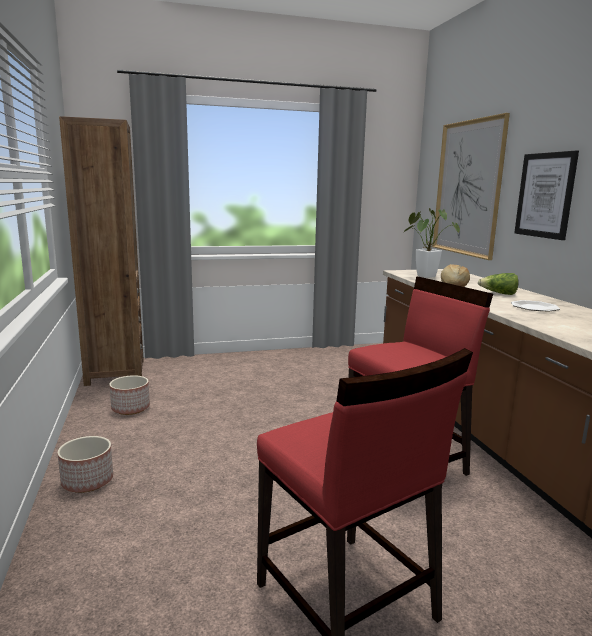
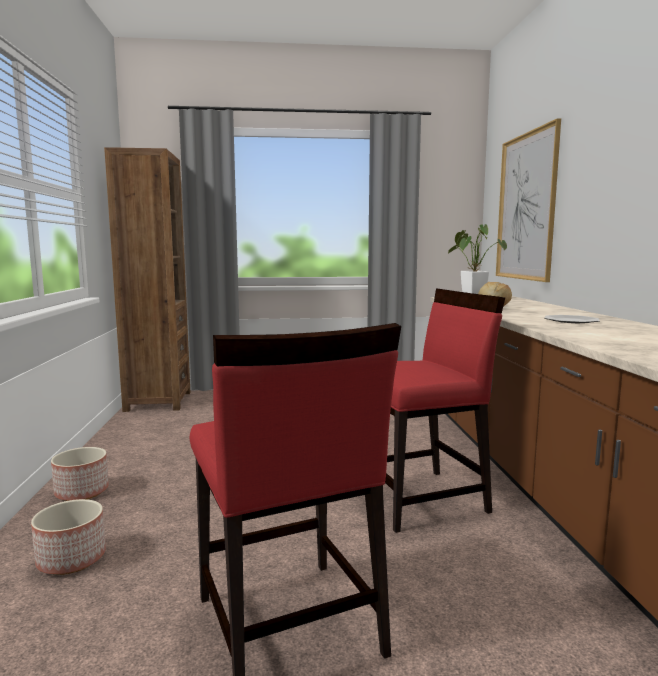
camera: 10 degrees right, 5 degrees down
planter [109,375,150,415] -> planter moved to [31,499,106,575]
lettuce [478,273,519,295] -> none
picture [514,151,579,240] -> none

